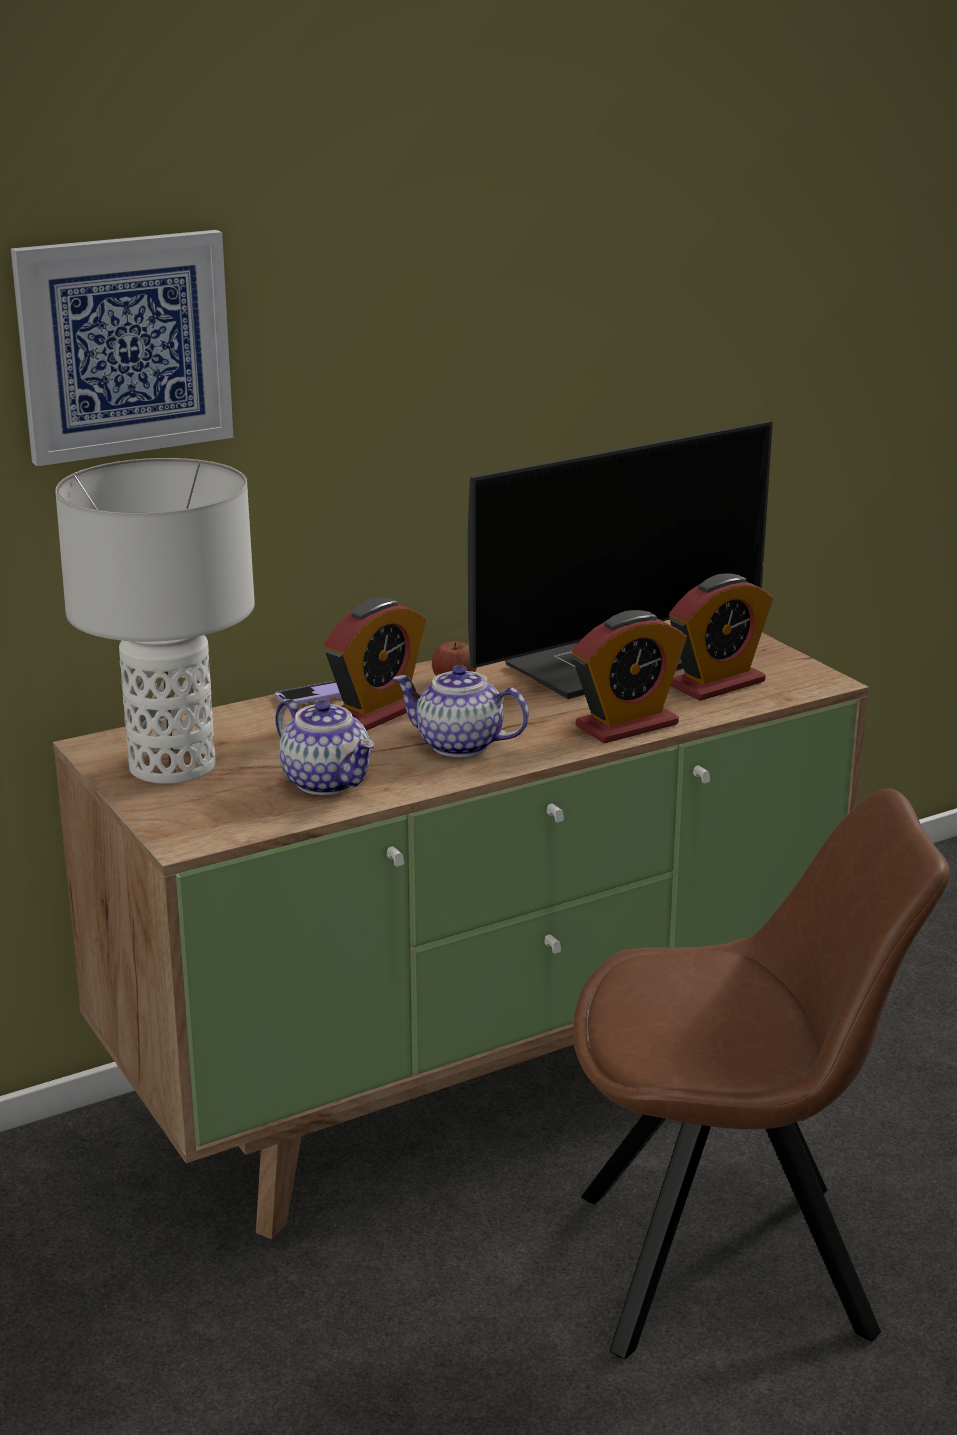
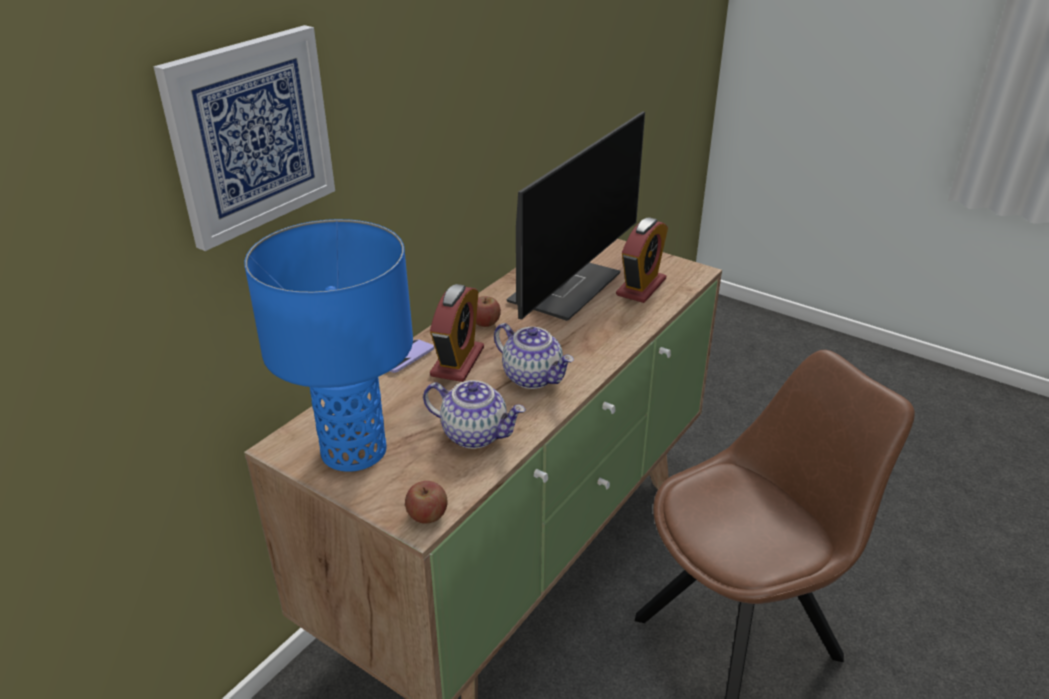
camera: 25 degrees left, 10 degrees up
white table lamp [55,458,255,784] -> blue table lamp [245,219,413,472]
teapot [392,665,529,757] -> teapot turned 135 degrees counterclockwise [494,323,574,389]
alarm clock [572,610,687,743] -> none
none -> apple [405,481,448,524]

